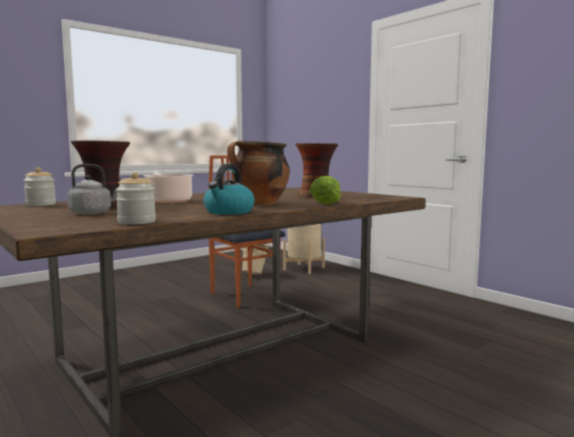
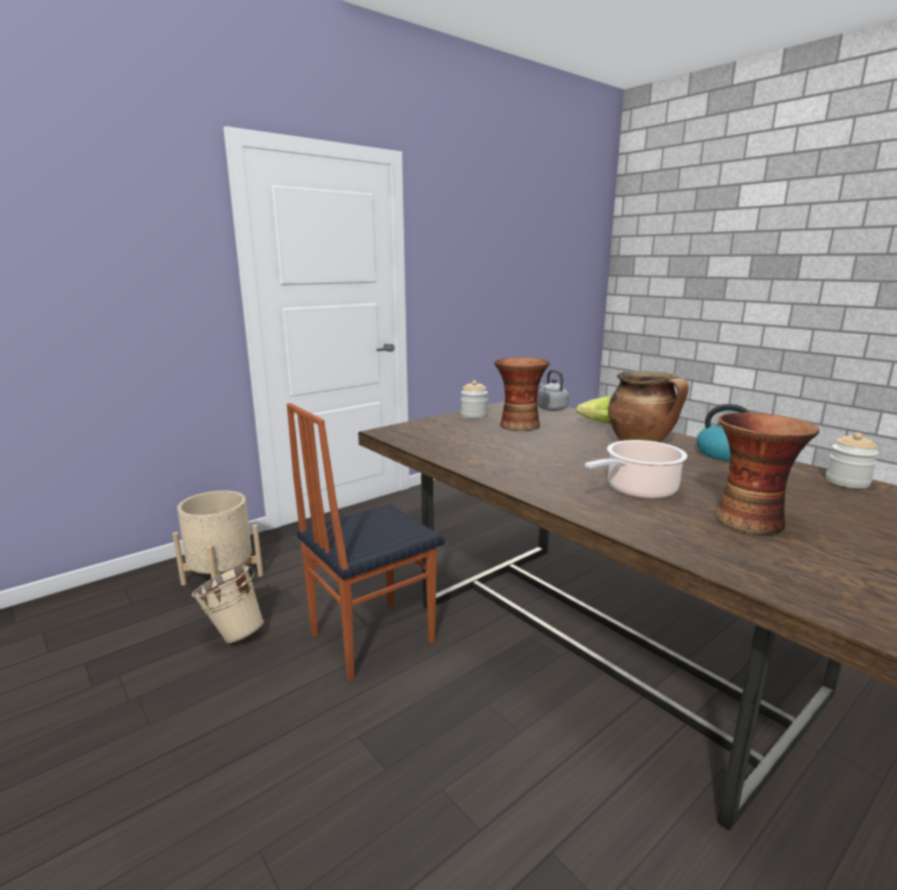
camera: 90 degrees left, 10 degrees up
jar [23,167,56,206] -> jar moved to [461,380,488,419]
grey kettle [67,164,118,215] -> grey kettle moved to [537,370,569,411]

